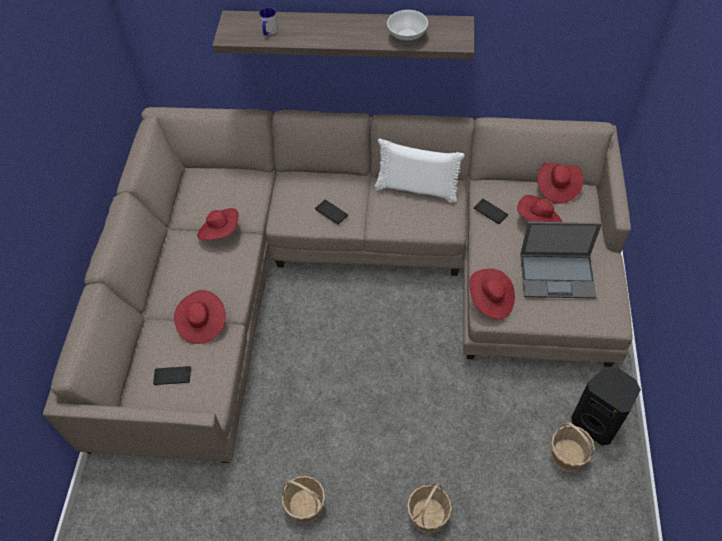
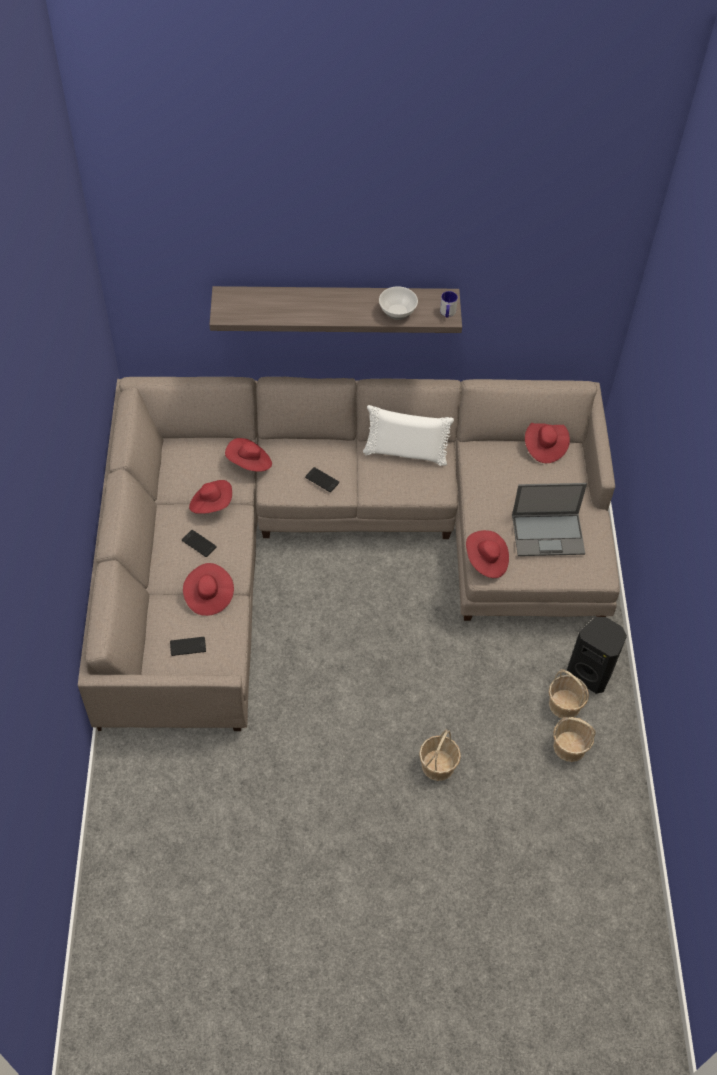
camera: 10 degrees left, 0 degrees up
mug [259,7,278,35] -> mug moved to [440,291,458,318]
basket [281,476,325,524] -> basket moved to [553,717,595,762]
phone [474,199,508,224] -> phone moved to [182,530,216,557]
red hat [517,195,562,222] -> red hat moved to [225,438,272,472]

